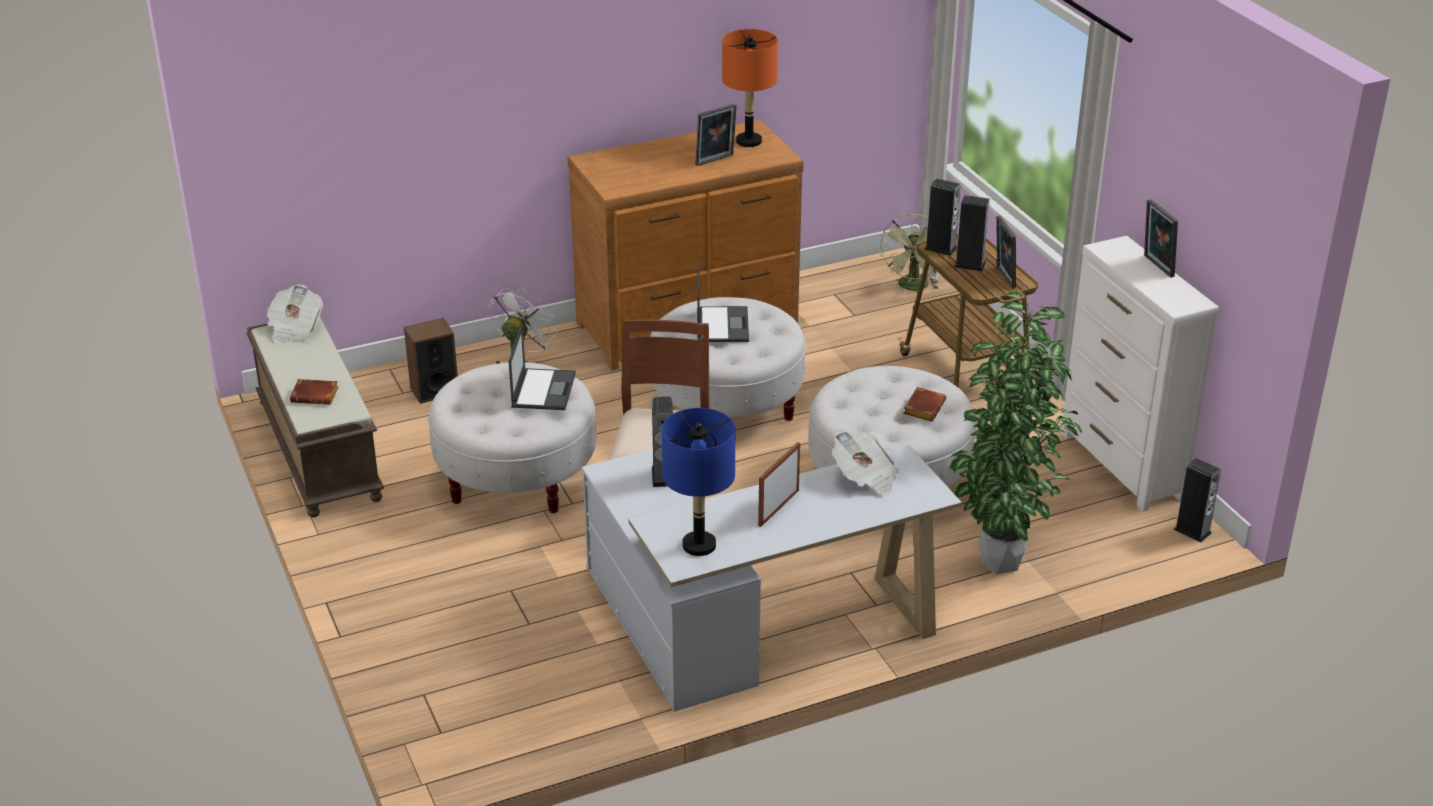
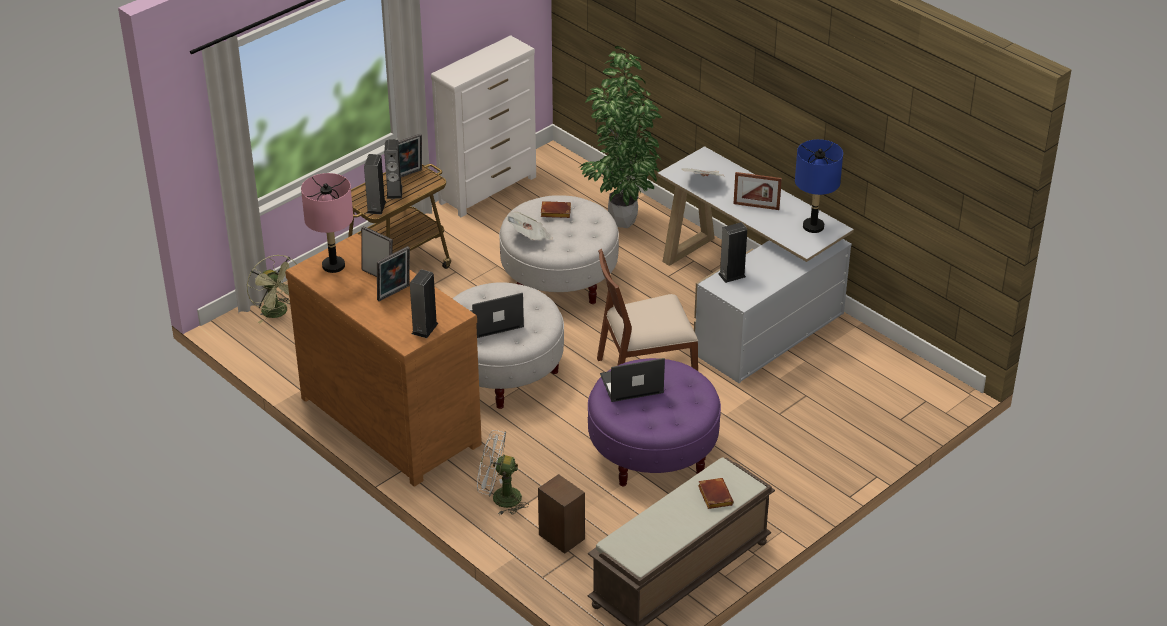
camera: 110 degrees left, 5 degrees up
newspaper [266,284,323,344] -> newspaper moved to [506,212,553,241]
white ottoman [428,362,596,513] -> purple ottoman [588,358,721,486]
orange table lamp [722,29,778,147] -> pink table lamp [301,173,353,273]
green fan [880,214,939,291] -> green fan turned 60 degrees clockwise [247,255,297,323]
picture frame [1144,199,1178,278] -> picture frame moved to [377,246,410,301]
speaker [1174,458,1221,543] -> speaker moved to [410,269,438,338]

